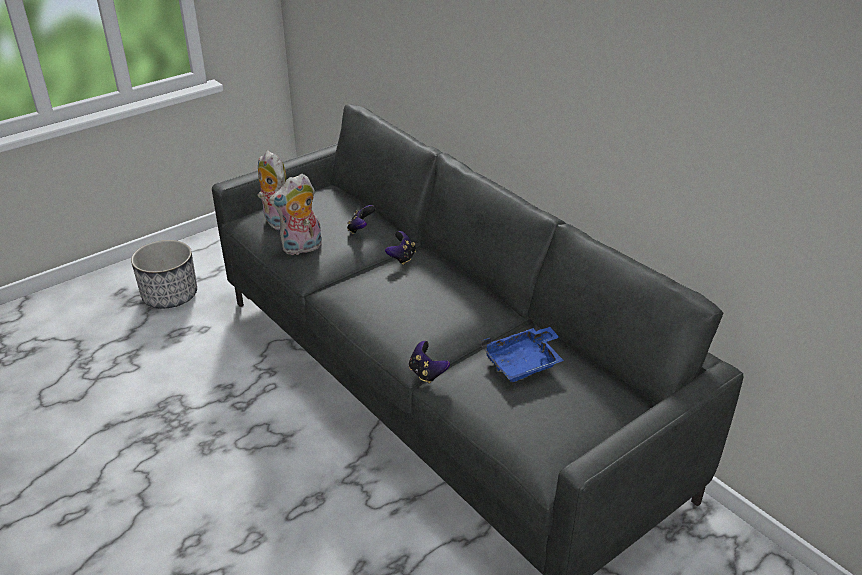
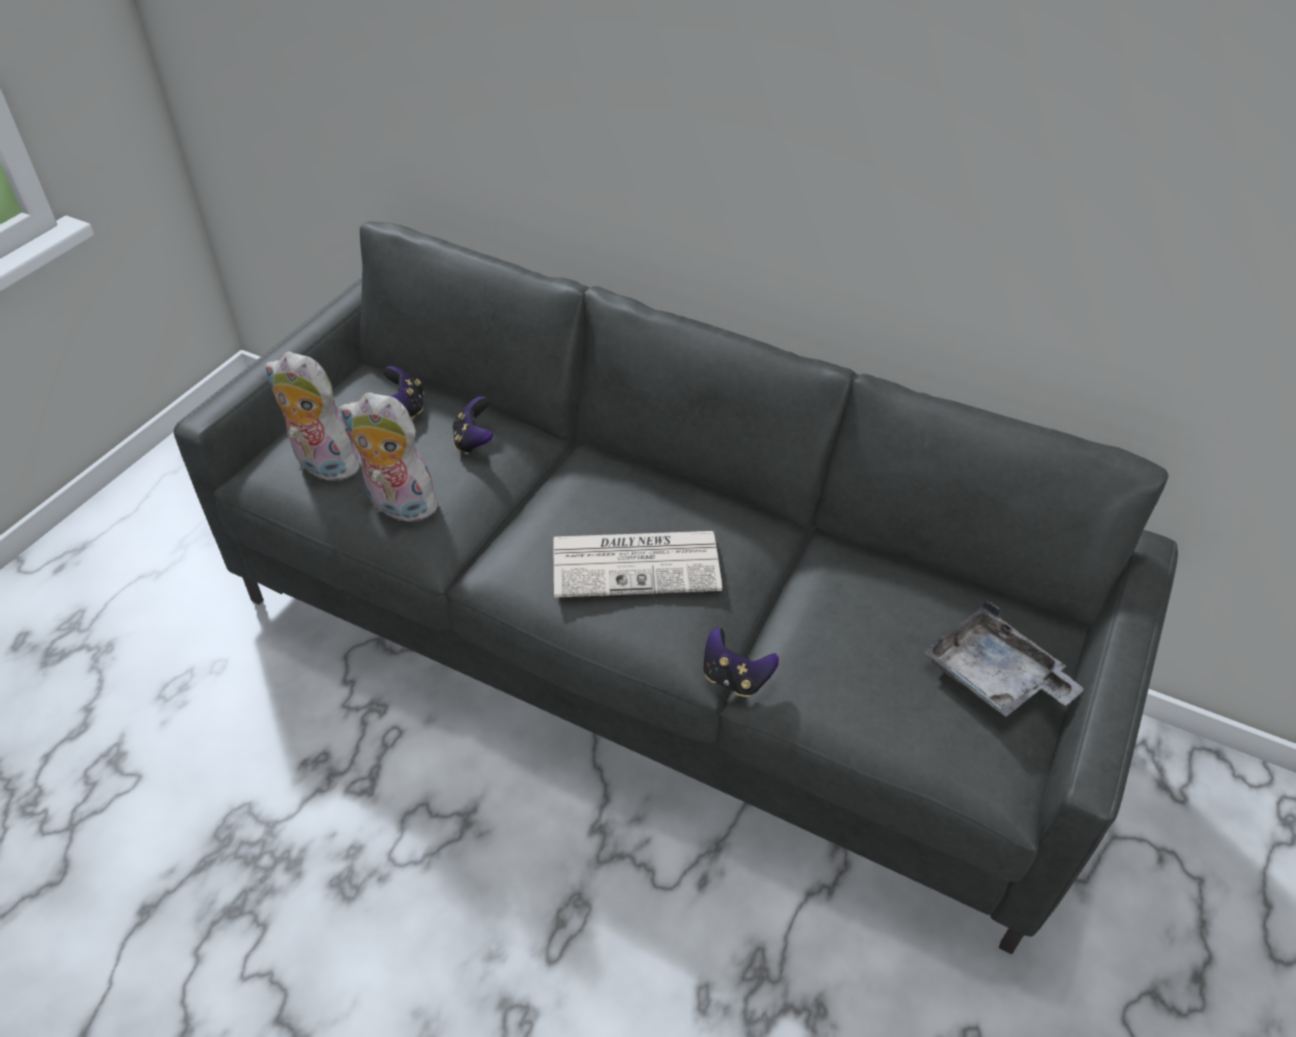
camera: 25 degrees left, 10 degrees up
planter [131,240,197,308] -> none
plush toy [269,174,322,256] -> plush toy turned 75 degrees clockwise [340,392,446,522]
game controller [385,231,416,265] -> game controller moved to [383,366,424,419]
blue tray [481,327,564,382] -> none
none -> newspaper [554,531,722,598]
none -> grey tray [923,600,1084,717]

